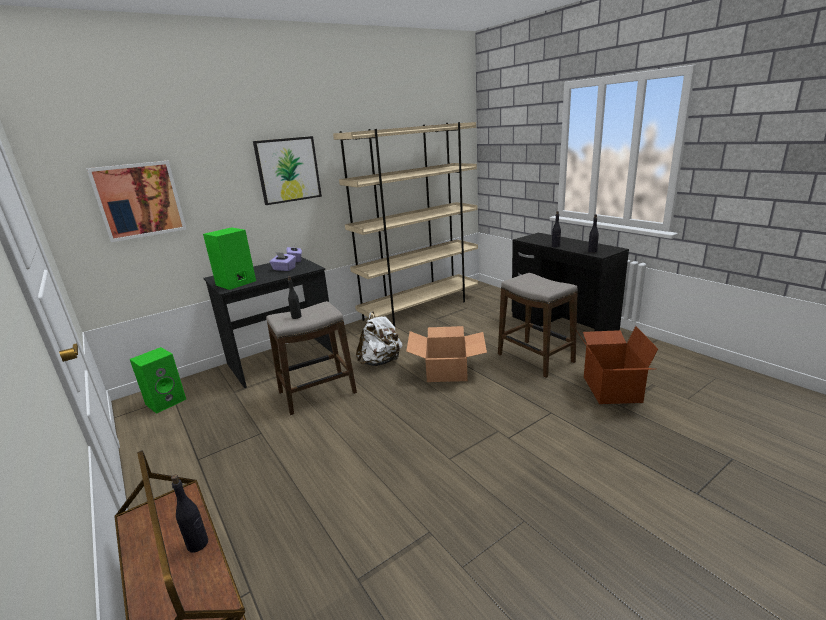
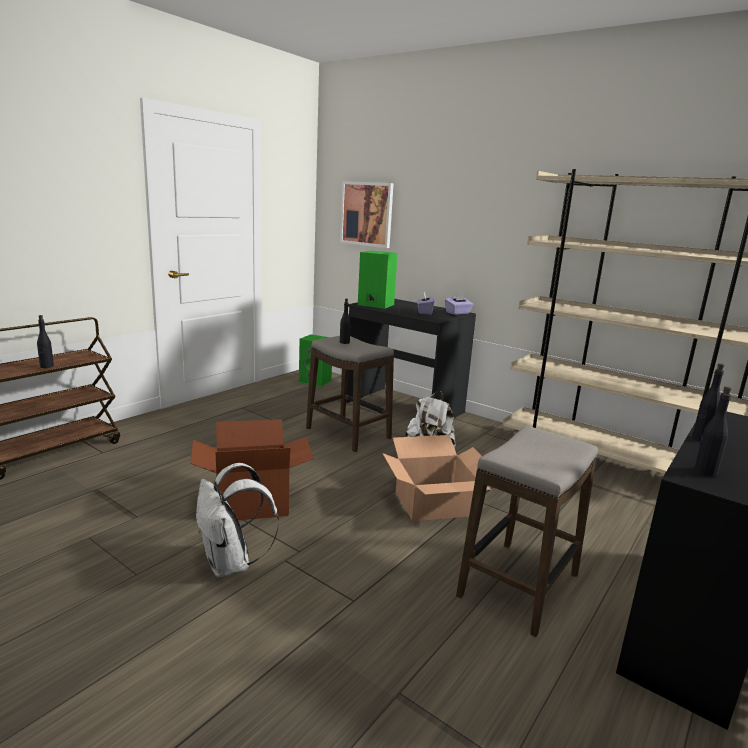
camera: 70 degrees right, 5 degrees down
picture [253,136,322,205] -> none
cardboard box [577,326,658,404] -> cardboard box moved to [190,419,314,520]
none -> white backpack [196,463,279,577]

